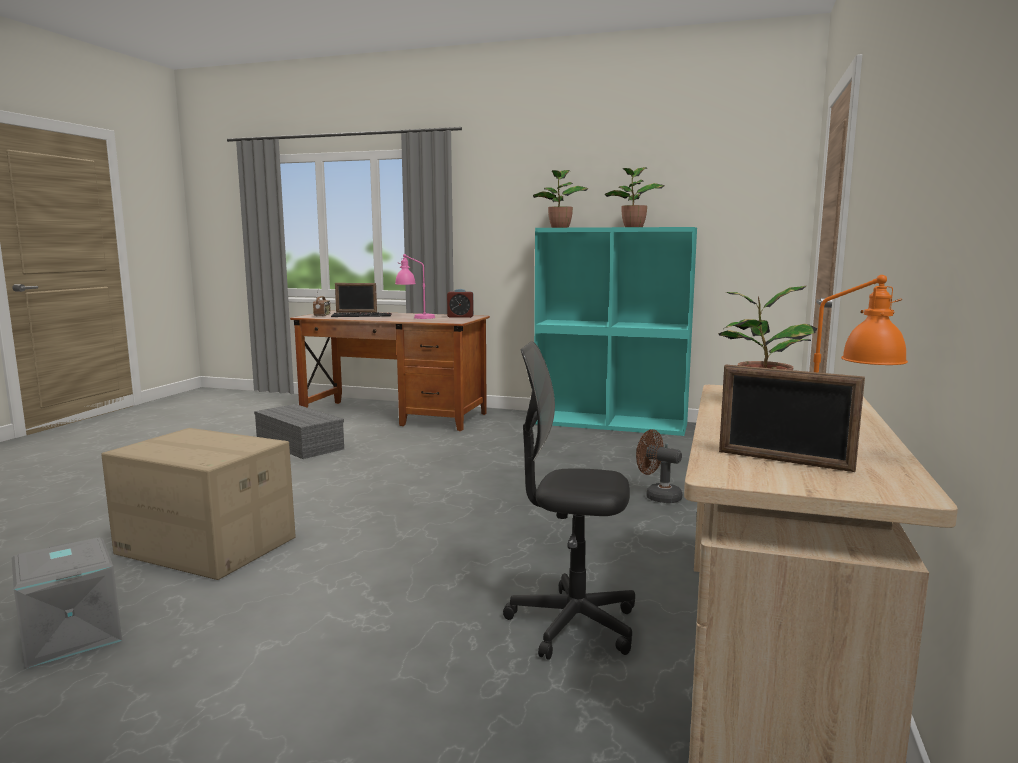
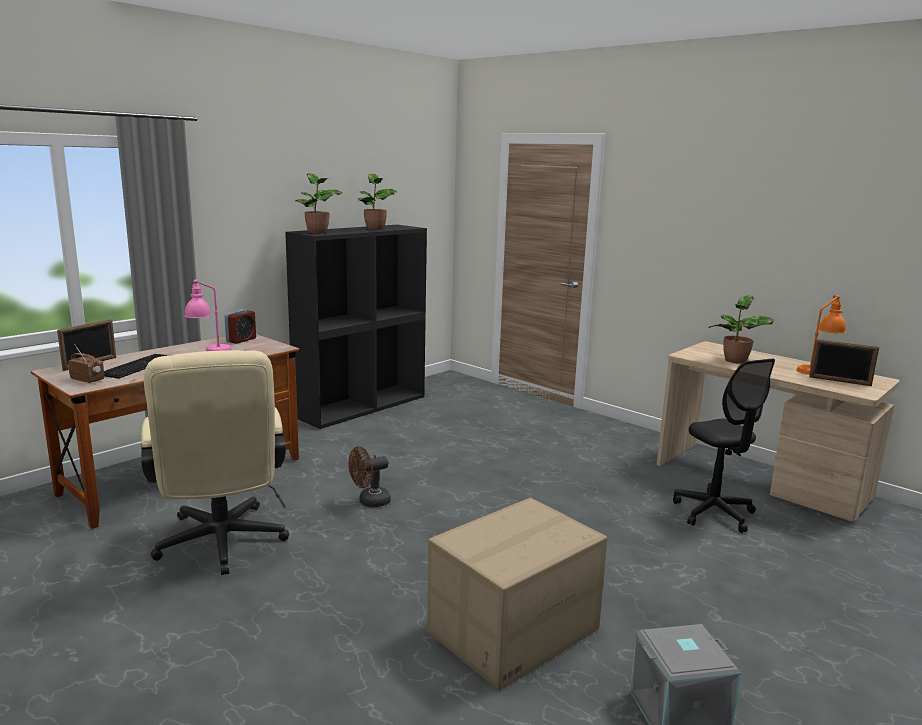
camera: 65 degrees left, 5 degrees up
grey storage box [254,404,344,459] -> beige office chair [141,350,289,575]
black office chair [503,341,635,660] -> black office chair turned 60 degrees counterclockwise [673,359,775,533]
turquoise bookcase [534,227,697,436] -> black bookcase [285,225,427,429]
brown fan [636,429,682,503] -> brown fan moved to [348,447,391,507]
picture frame [719,365,865,472] -> picture frame turned 60 degrees clockwise [809,339,879,386]

